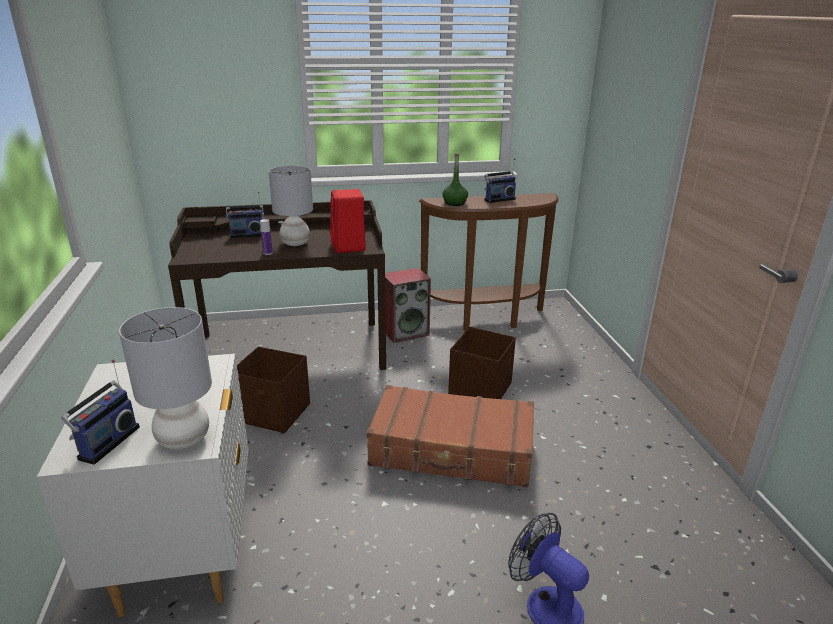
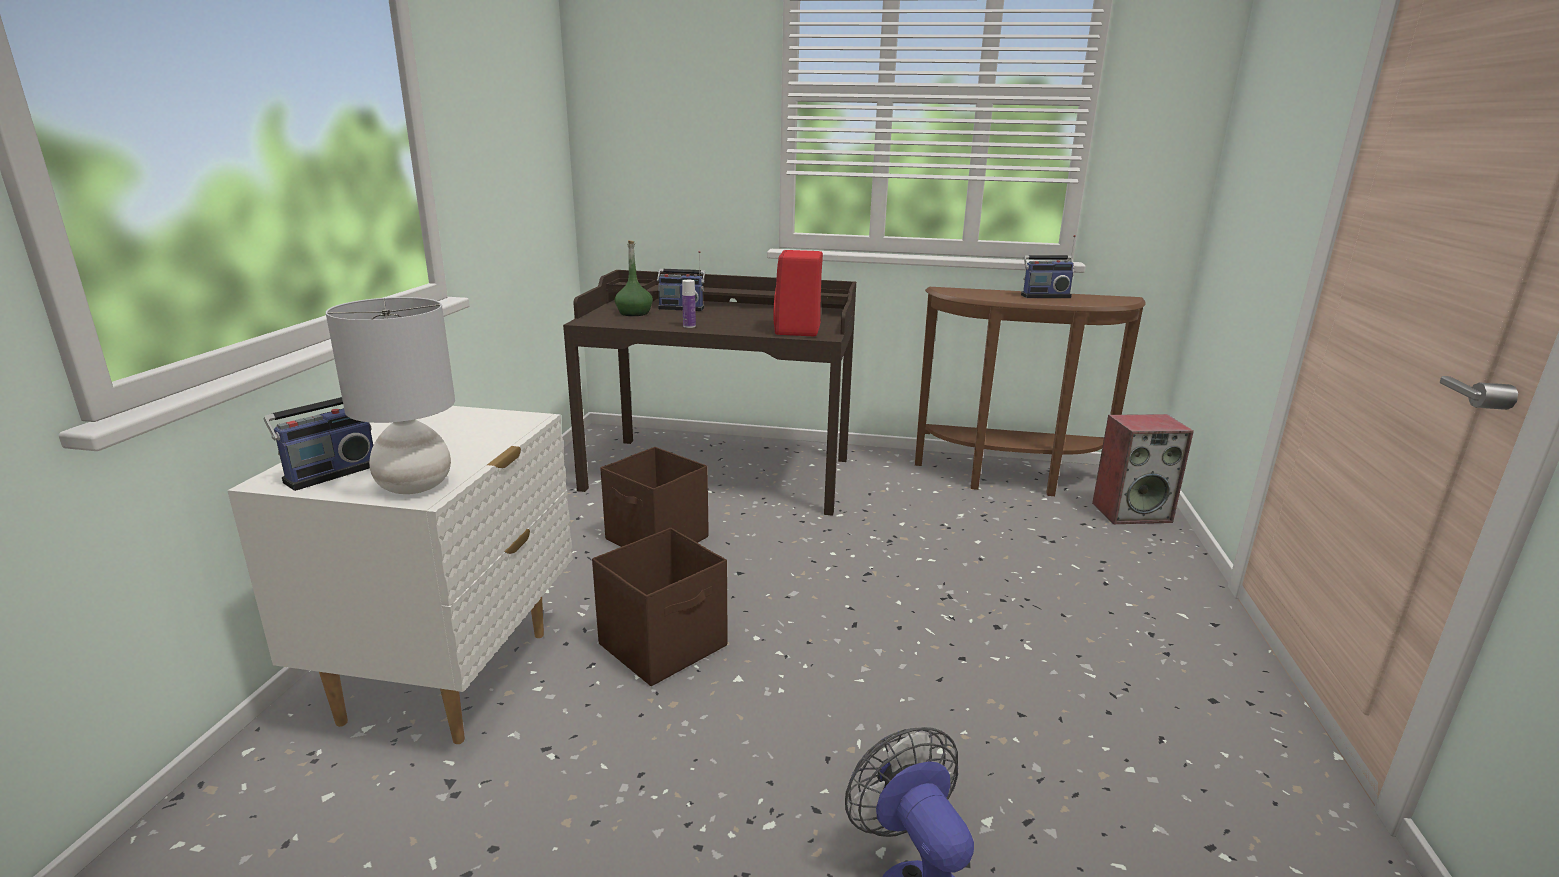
camera: 20 degrees right, 5 degrees down
grey table lamp [269,166,313,246] -> none
brown suitcase [366,385,534,488] -> none
speaker [385,268,431,343] -> speaker moved to [1092,414,1194,524]
green bottle [442,153,468,206] -> green bottle moved to [615,240,653,316]
brown storage box [448,327,516,399] -> brown storage box moved to [592,528,728,686]

